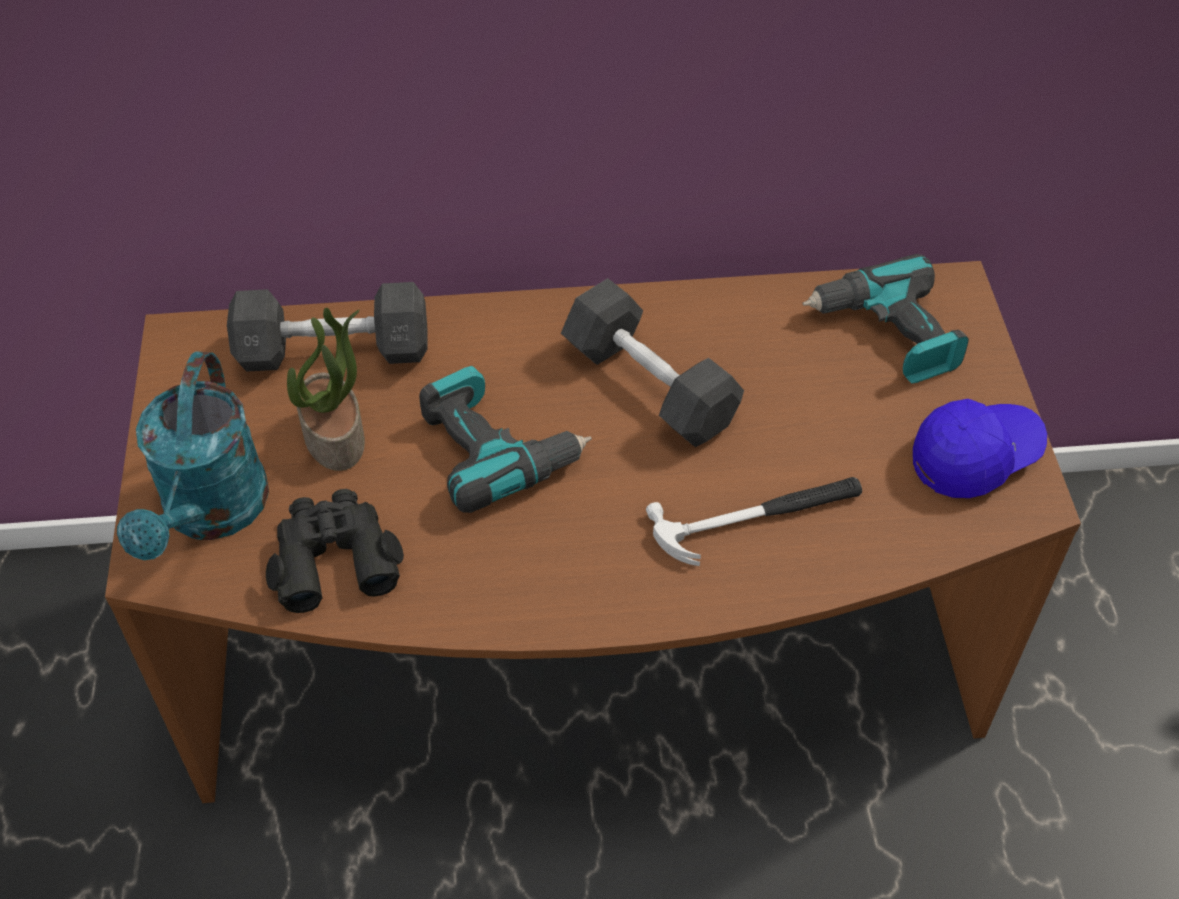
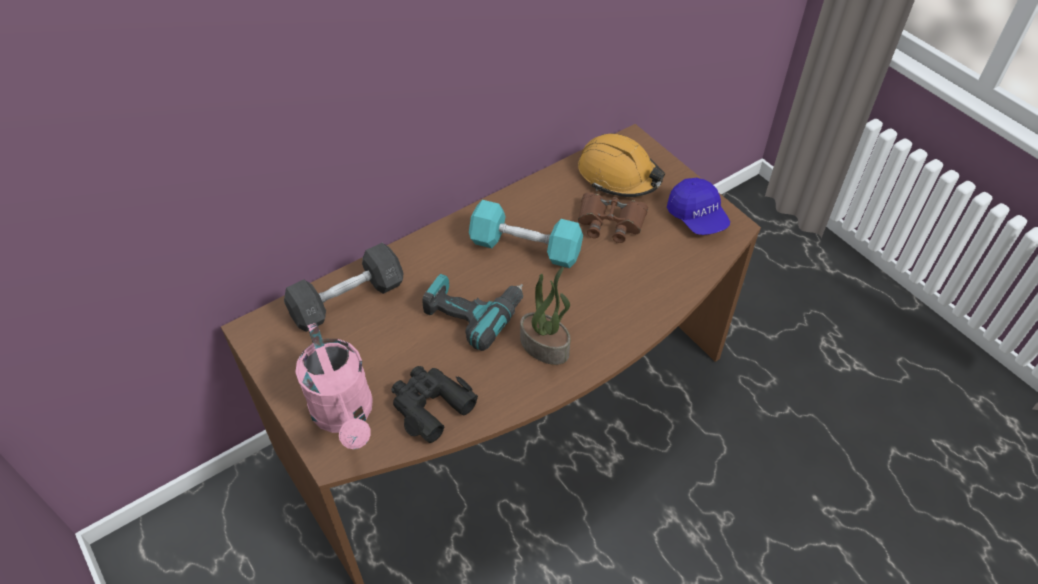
camera: 30 degrees left, 0 degrees up
turquoise watering can [117,351,269,560] -> pink watering can [295,323,373,449]
potted plant [287,308,365,471] -> potted plant moved to [520,267,571,365]
grey dumbbell [561,278,744,447] -> turquoise dumbbell [469,200,583,268]
hammer [646,477,862,566] -> none
power drill [802,254,969,384] -> orange hard hat [578,133,665,197]
blue cap [913,399,1047,498] -> blue cap turned 120 degrees clockwise [667,178,730,235]
none -> brown binoculars [578,193,648,243]

